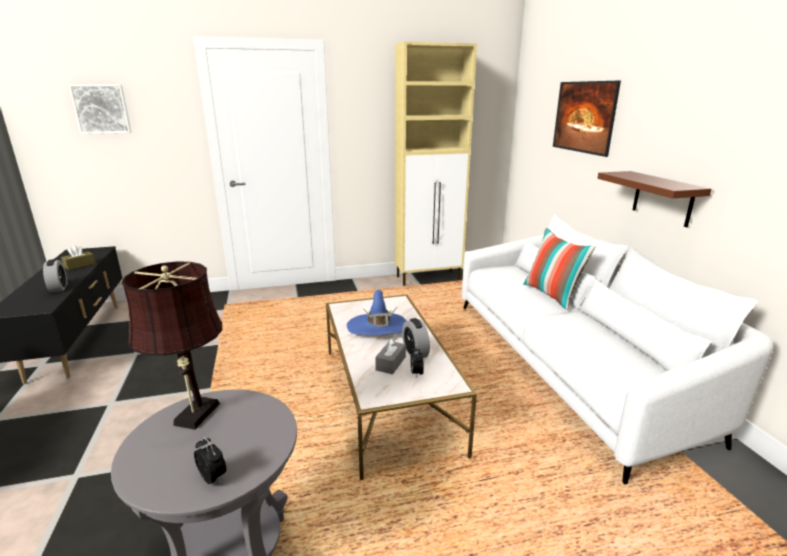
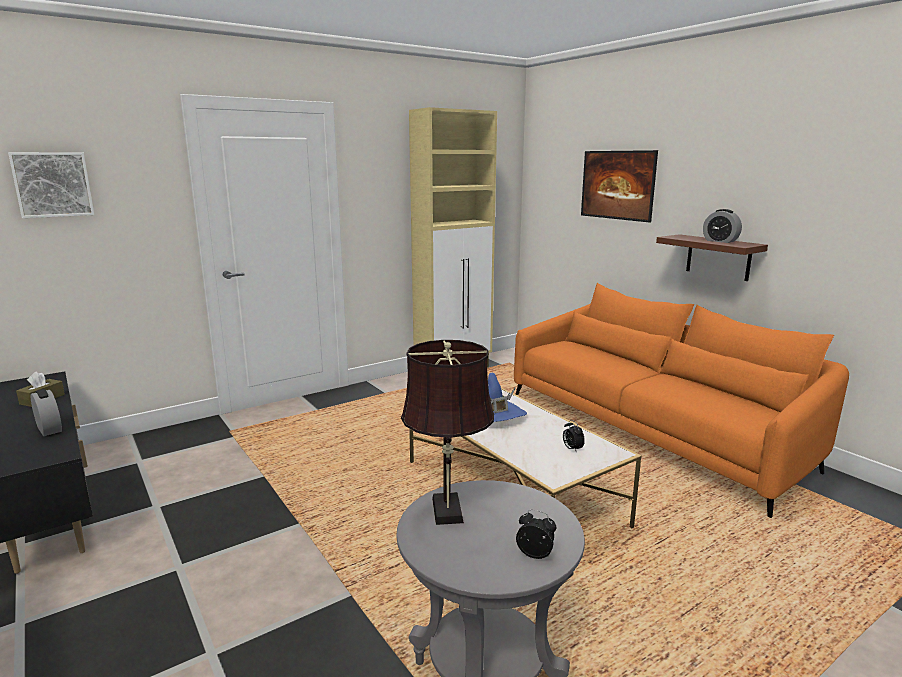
camera: 20 degrees left, 5 degrees down
grey tissue box [375,337,406,374] -> none
alarm clock [402,318,430,358] -> alarm clock moved to [703,209,742,243]
white sofa [462,214,774,485] -> orange sofa [514,283,849,518]
pillow [523,228,596,310] -> none

